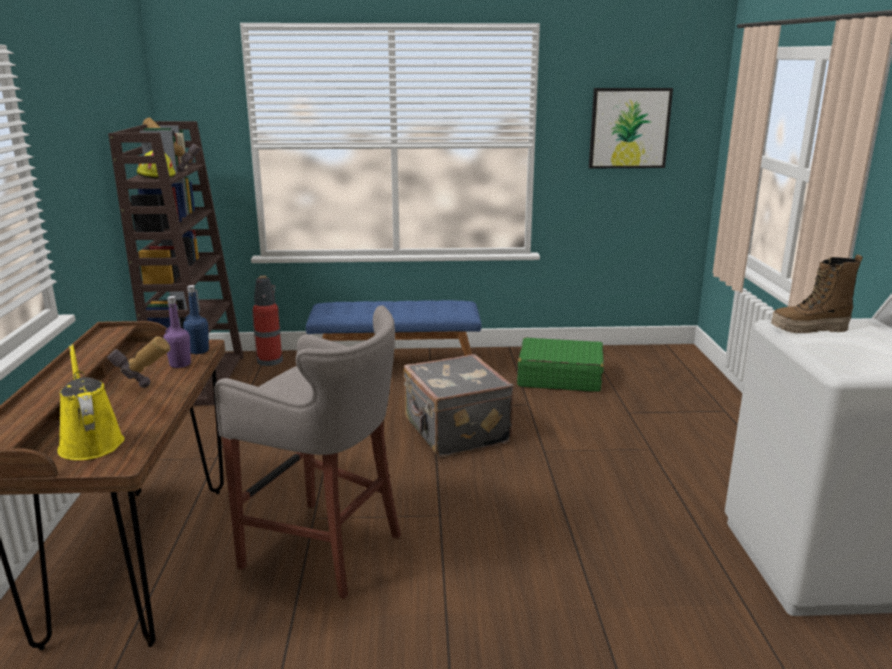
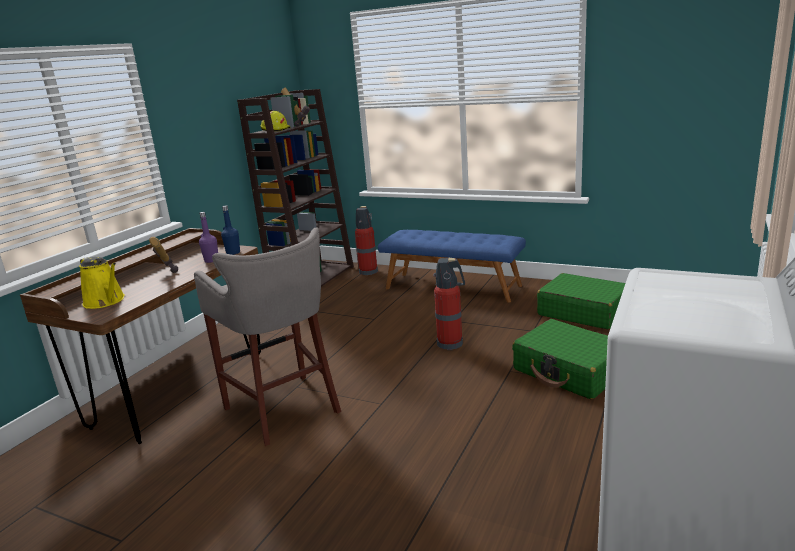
camera: 30 degrees right, 0 degrees up
yellow watering can [57,344,125,460] -> yellow watering can turned 135 degrees clockwise [79,257,125,309]
grey suitcase [403,354,514,457] -> fire extinguisher [433,258,465,350]
picture [589,88,673,168] -> none
boot [771,255,863,333] -> none
none -> green suitcase [512,319,608,399]

